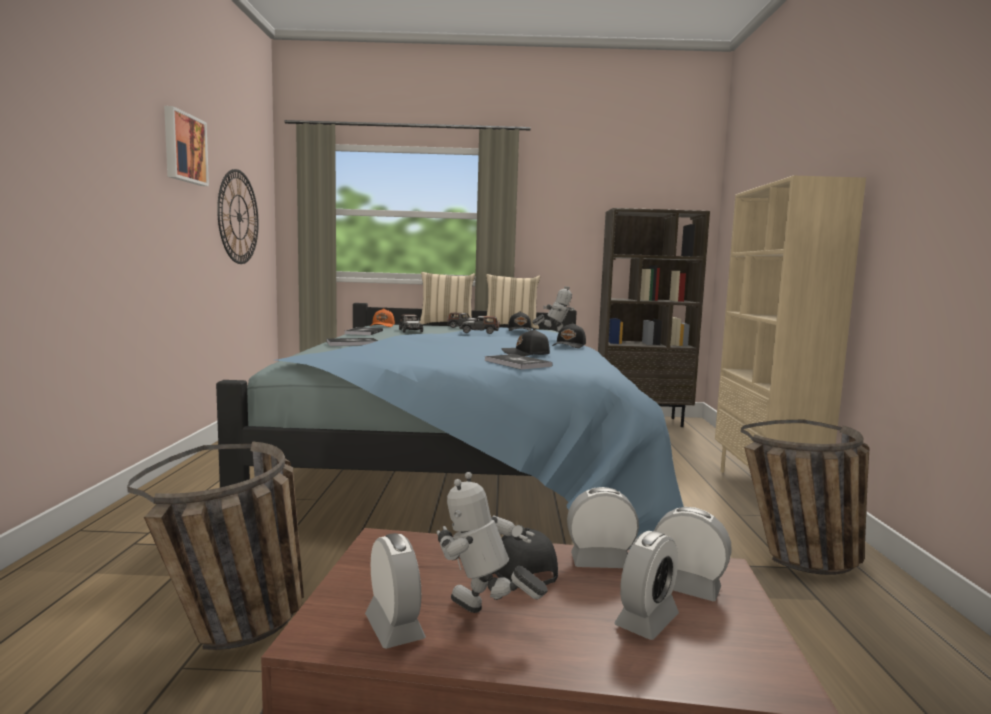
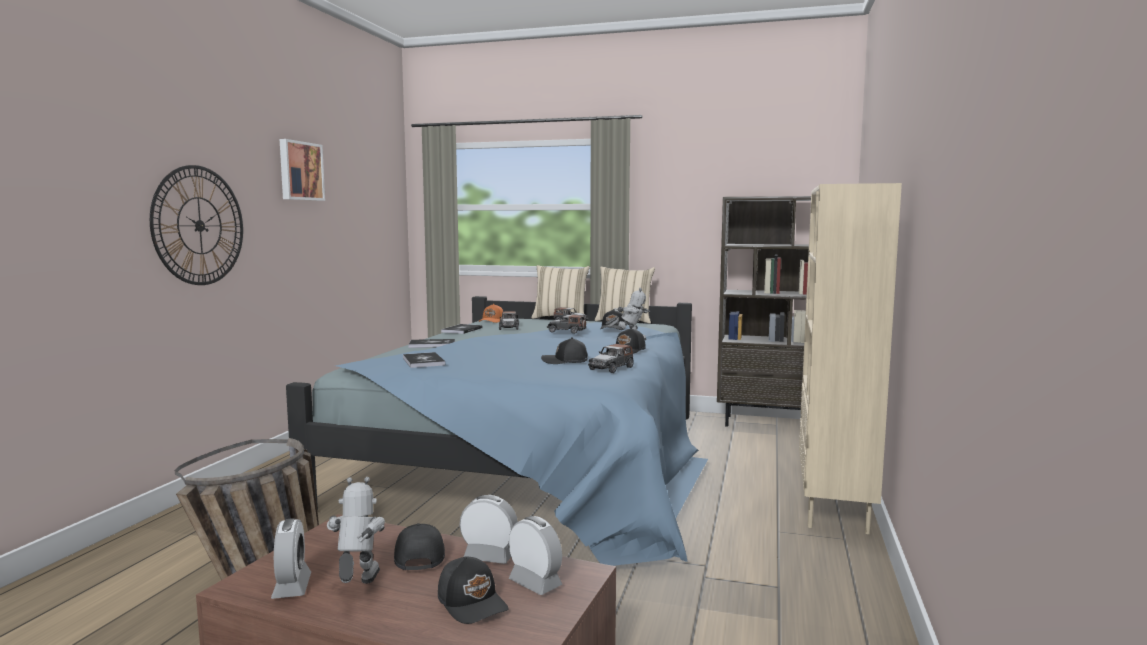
camera: 15 degrees right, 0 degrees up
wall clock [217,169,259,264] -> wall clock moved to [150,165,243,285]
toy robot [437,472,547,613] -> toy robot turned 45 degrees clockwise [327,477,385,584]
book [485,354,552,370] -> book moved to [403,352,446,368]
alarm clock [614,531,679,640] -> black cap [438,556,509,624]
basket [741,420,870,575] -> none
none -> toy car [588,344,633,373]

